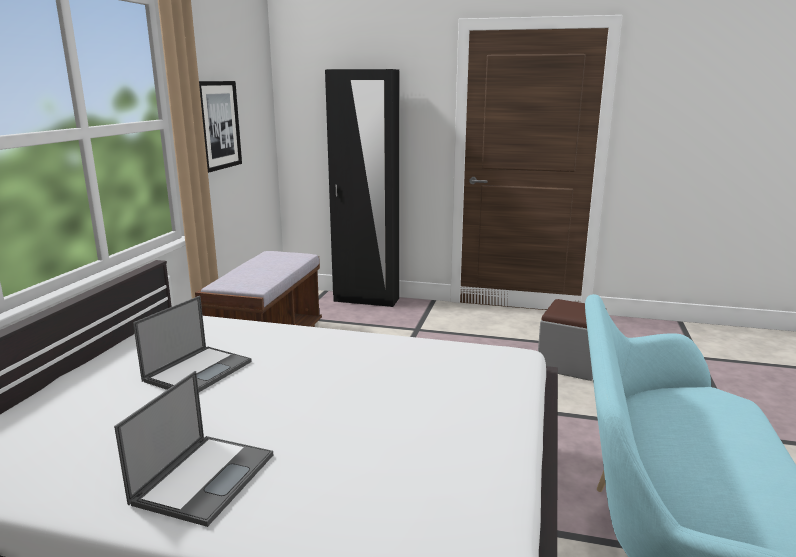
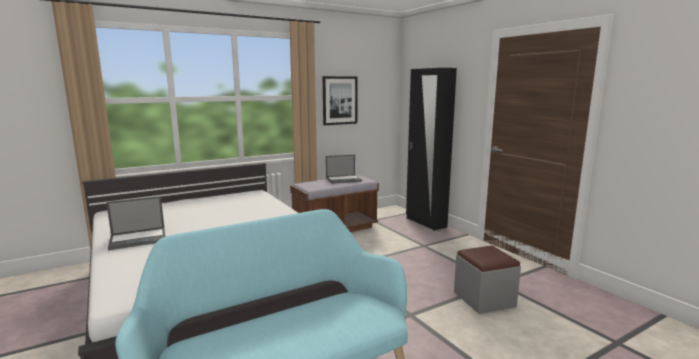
camera: 45 degrees right, 5 degrees down
laptop [133,296,252,392] -> laptop moved to [326,155,362,184]

